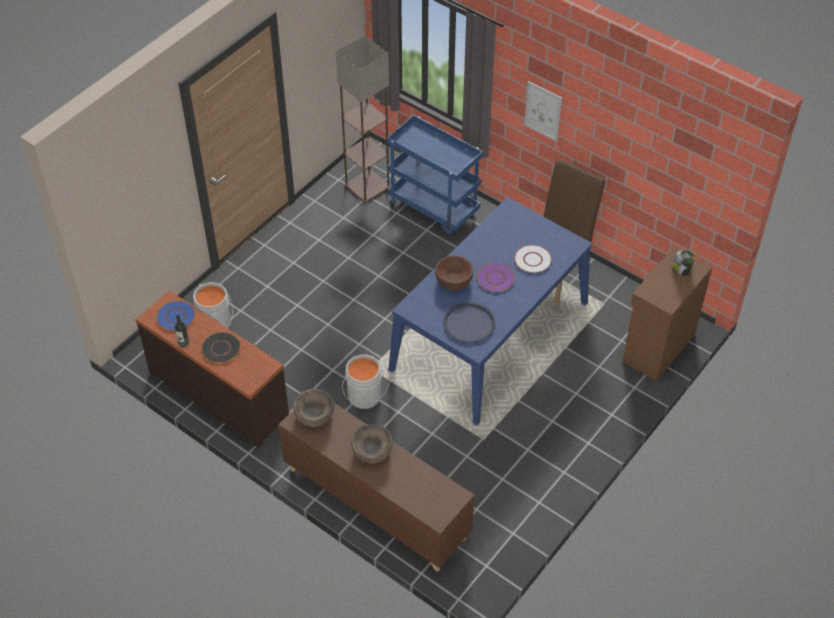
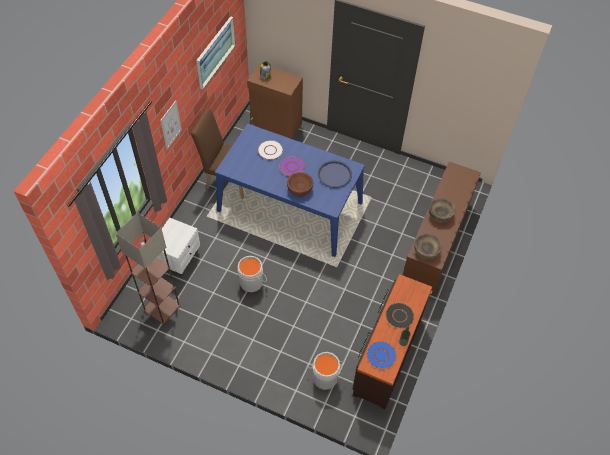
camera: 105 degrees left, 5 degrees up
grey bucket [342,354,390,409] -> grey bucket moved to [238,256,267,292]
blue cart [387,115,483,236] -> white nightstand [157,218,200,276]
none -> picture [196,16,236,89]

